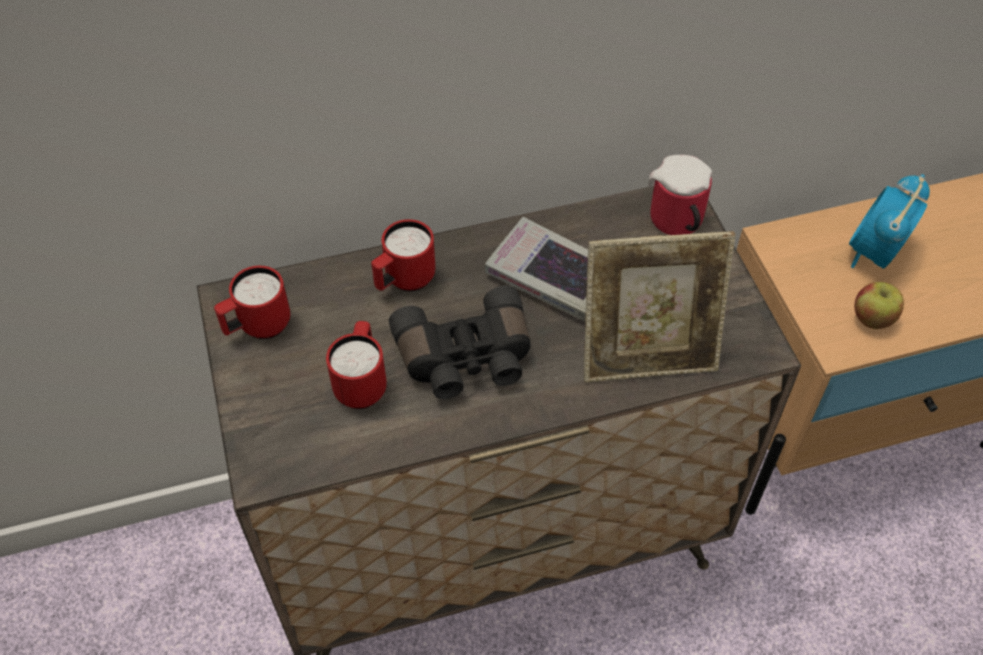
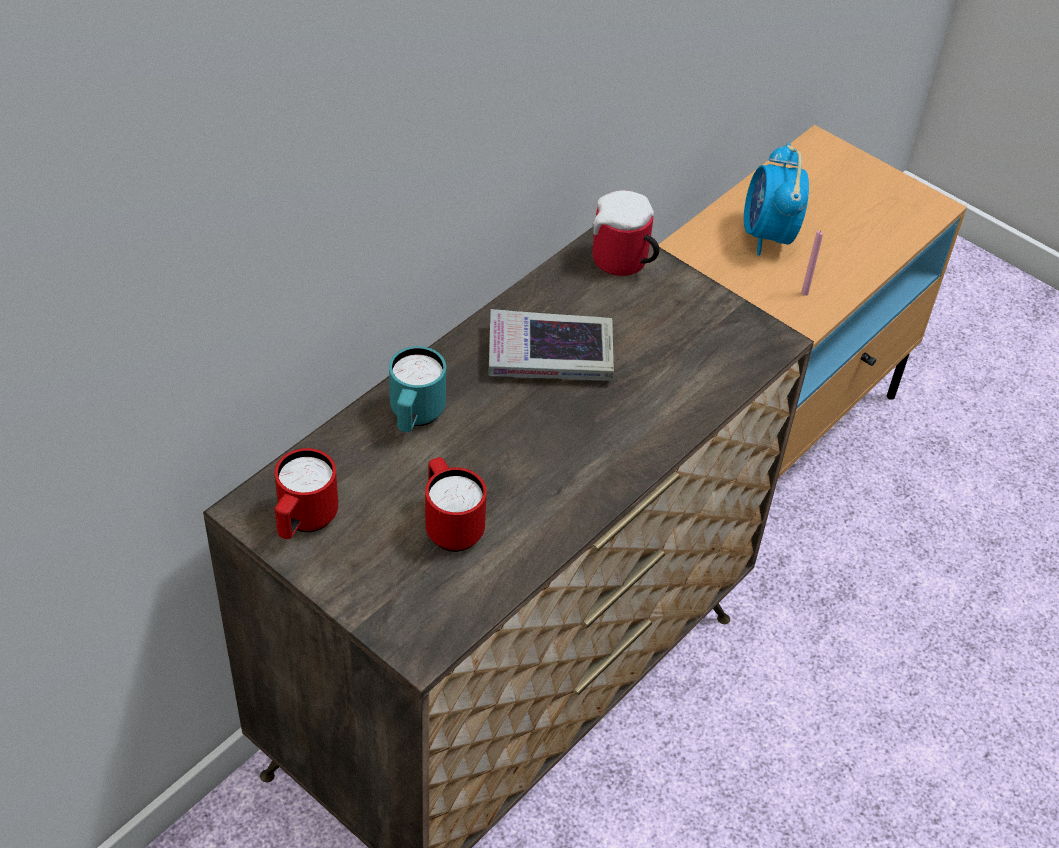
camera: 35 degrees left, 5 degrees down
red mug [371,219,436,291] -> turquoise mug [389,346,446,432]
black binoculars [389,285,531,399] -> none
picture frame [584,231,736,382] -> none
apple [854,282,904,329] -> pink candle [801,230,823,296]

